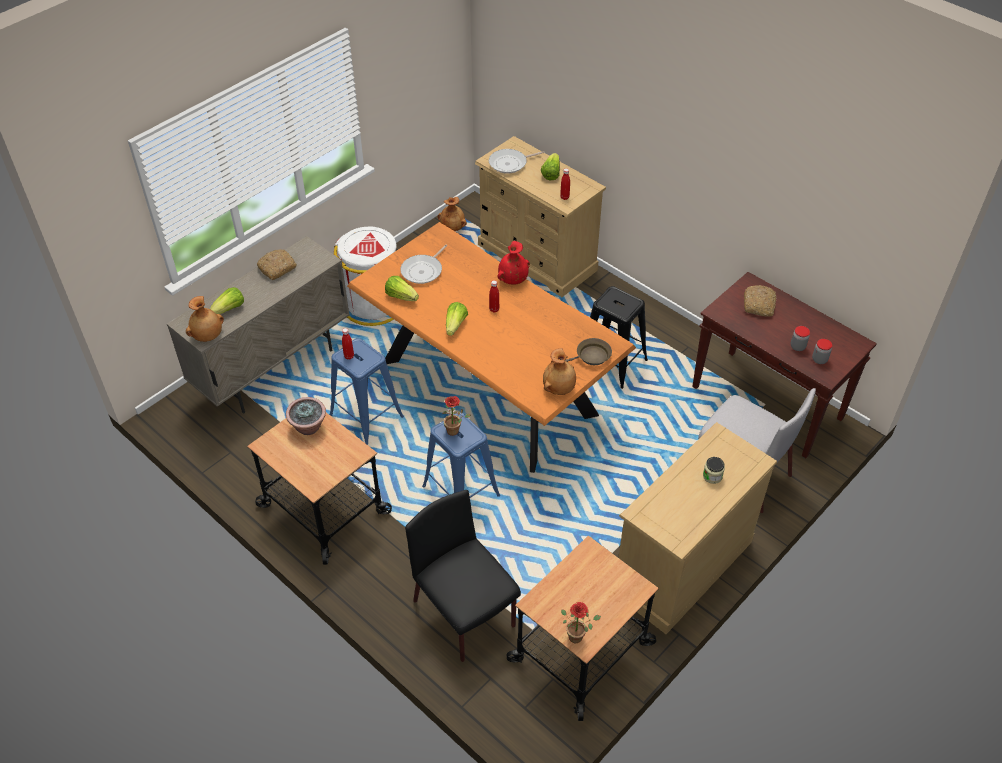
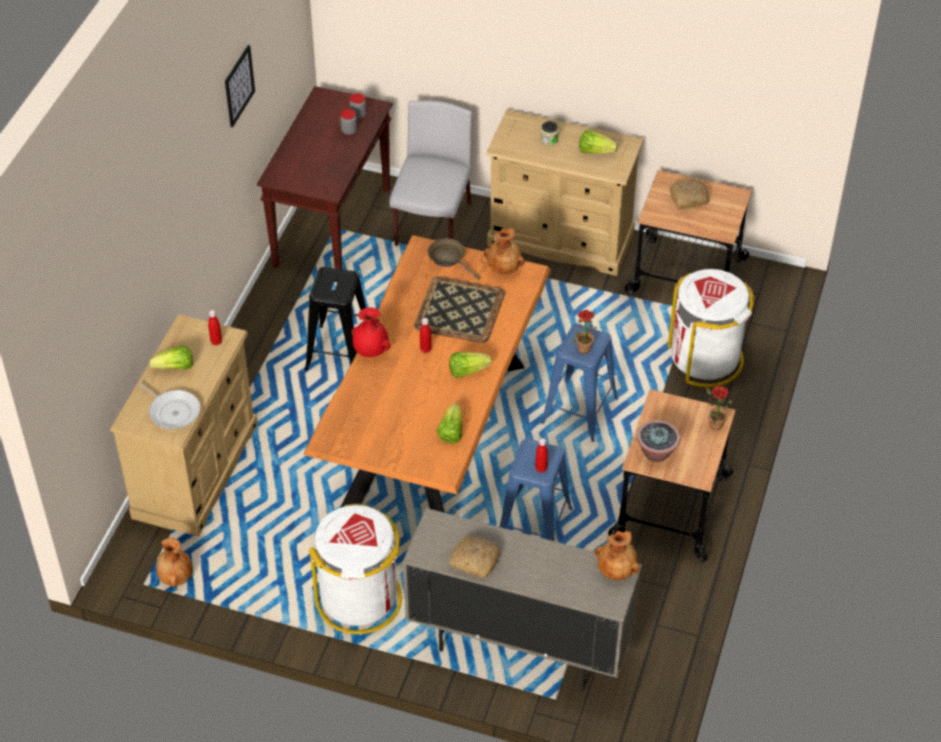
camera: 115 degrees left, 0 degrees up
lettuce [210,287,244,314] -> lettuce moved to [579,130,618,154]
frying pan [400,245,447,284] -> none
black chair [405,490,521,662] -> white trash can [668,269,755,388]
potted plant [561,602,601,644] -> potted plant moved to [706,386,732,430]
bread [744,285,777,317] -> bread moved to [670,179,709,209]
none -> picture [225,45,255,127]
none -> tray [414,276,505,343]

